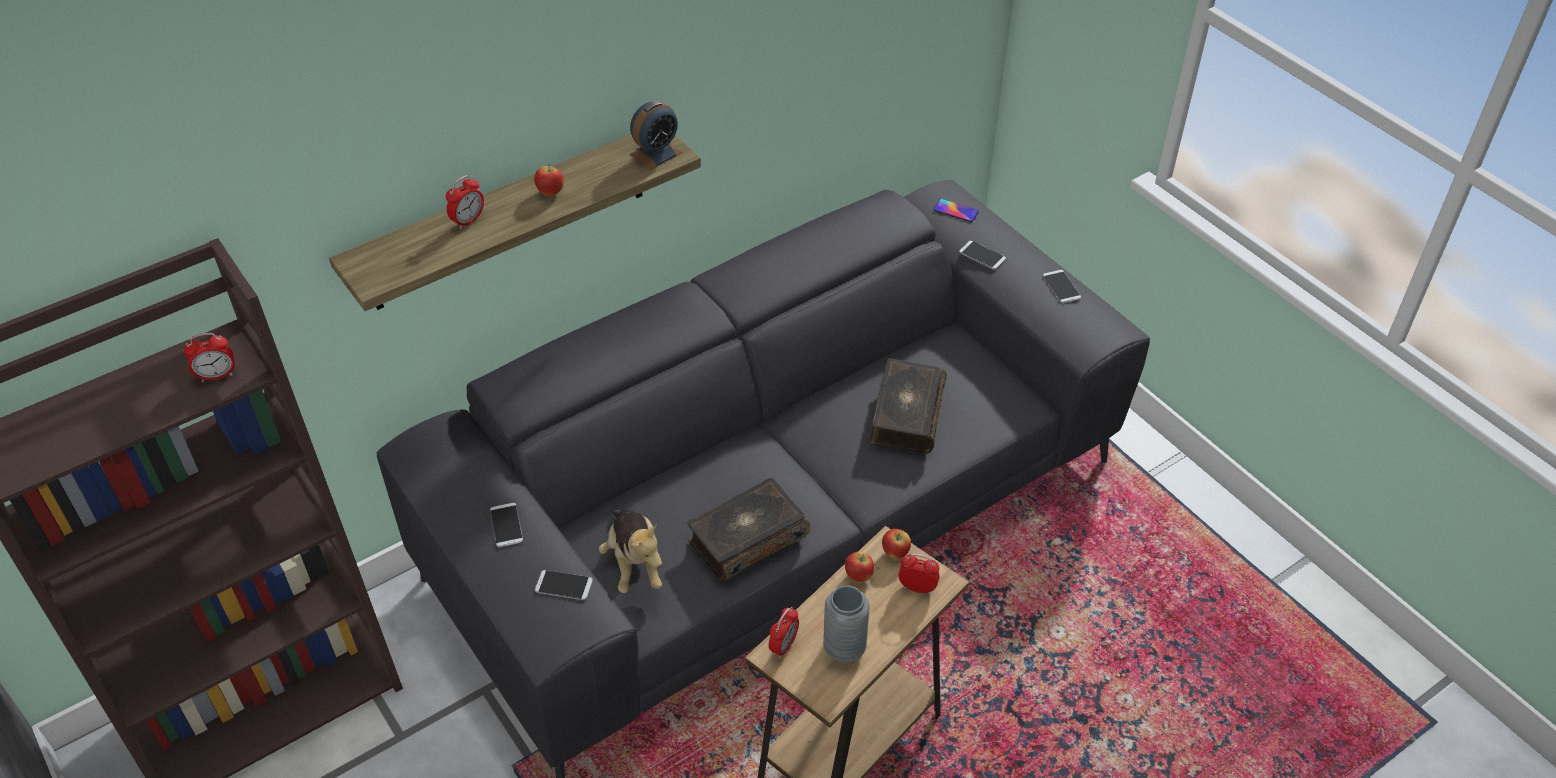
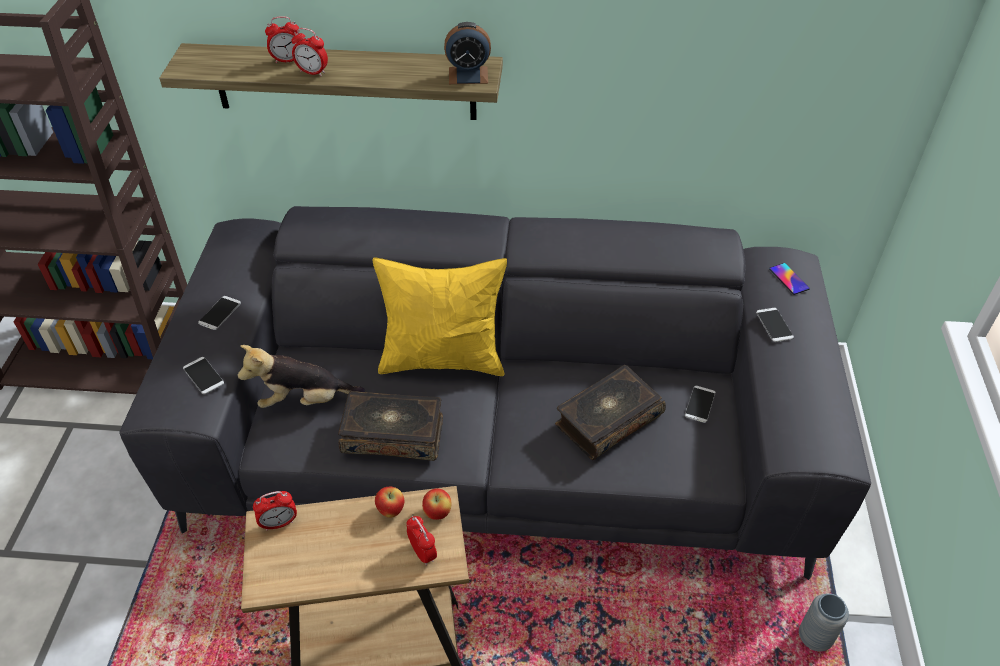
camera: 40 degrees right, 0 degrees up
alarm clock [184,333,235,382] -> alarm clock moved to [291,28,328,76]
apple [534,164,564,196] -> none
plush toy [599,509,662,593] -> plush toy turned 60 degrees clockwise [238,345,365,408]
grey vase [823,586,870,662] -> grey vase moved to [799,594,849,652]
phone [1043,270,1081,303] -> phone moved to [685,386,716,423]
none -> yellow pillow [373,258,507,376]

